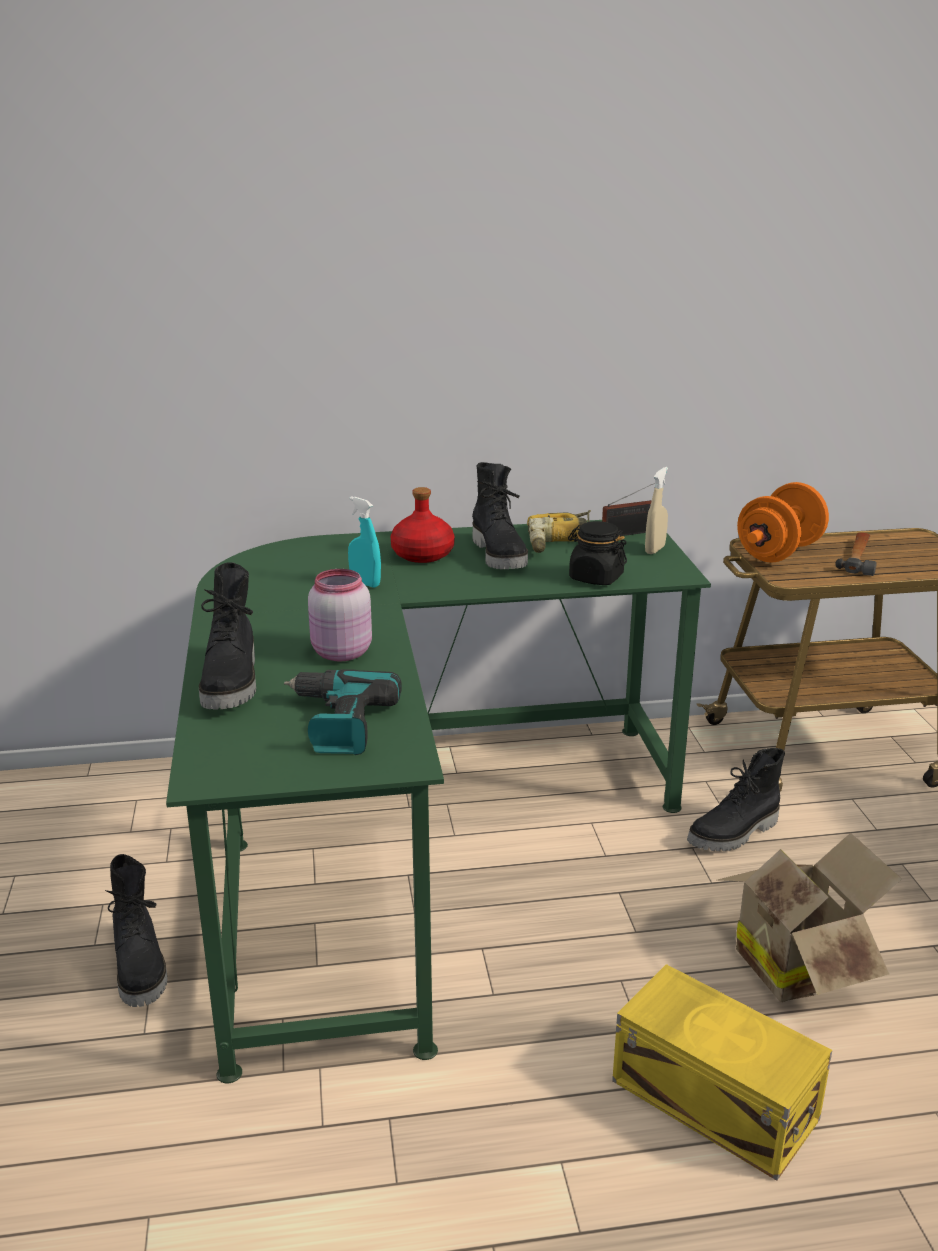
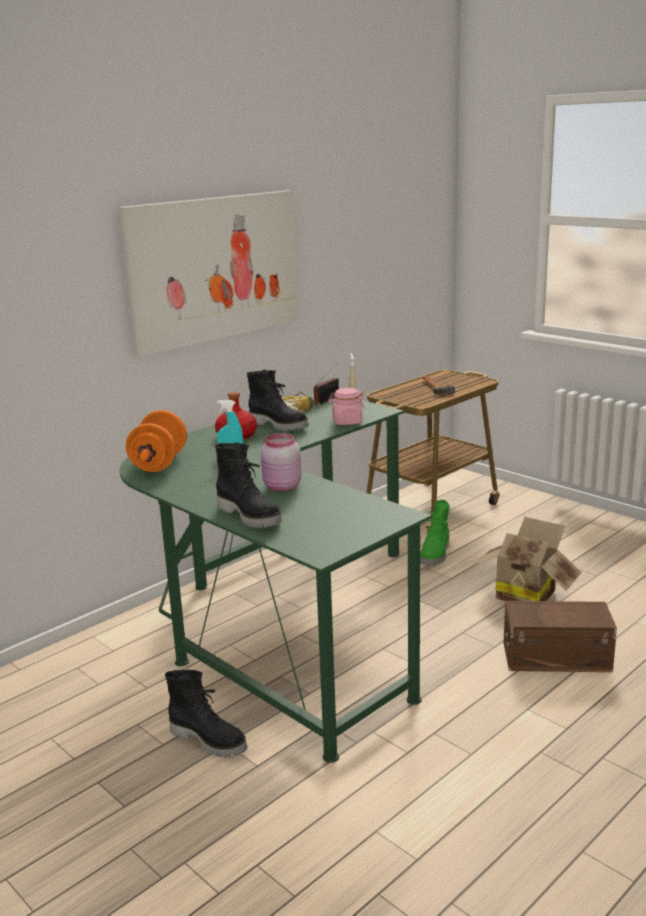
camera: 35 degrees left, 5 degrees down
power drill [284,669,402,755] -> none
black jar [568,521,627,585] -> pink jar [328,388,365,425]
yellow storage box [612,964,832,1181] -> brown storage box [504,601,617,672]
black boot [687,748,785,851] -> green boot [420,500,450,565]
orange dumbbell [737,482,829,563] -> orange dumbbell moved to [126,410,187,472]
none -> picture [118,191,298,357]

